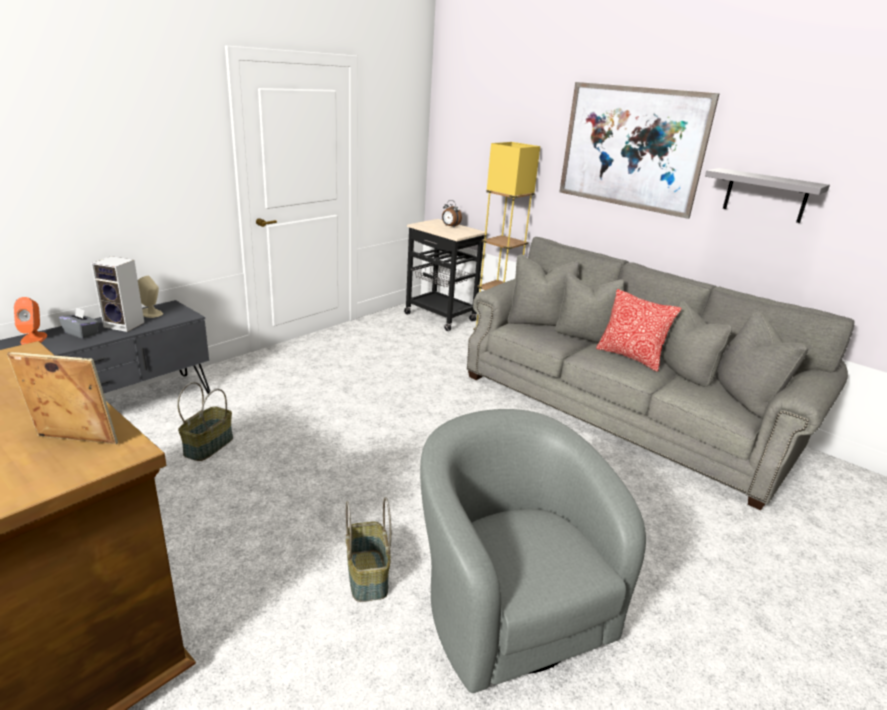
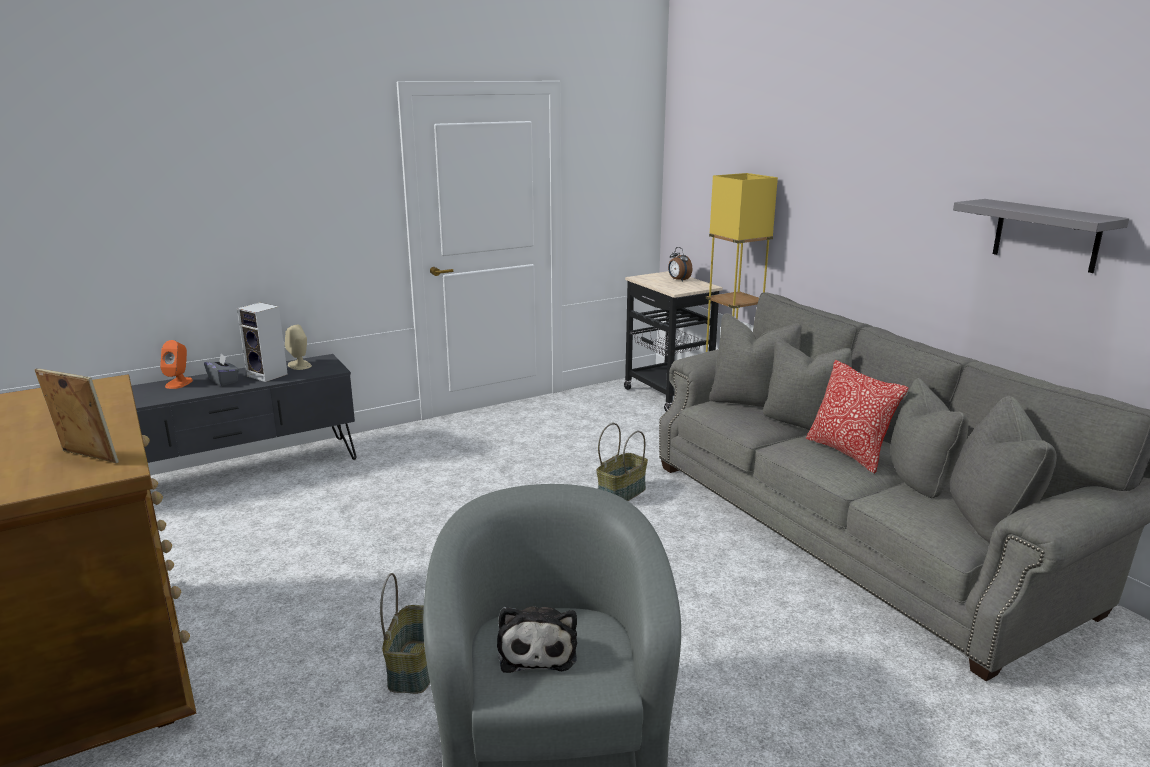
camera: 20 degrees right, 5 degrees down
basket [177,382,233,461] -> basket moved to [596,423,648,501]
picture [559,82,720,219] -> none
none -> plush toy [497,606,577,673]

